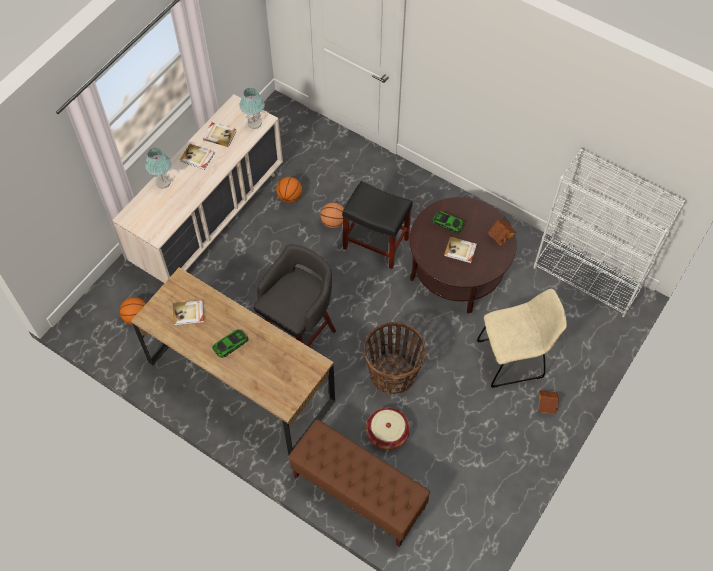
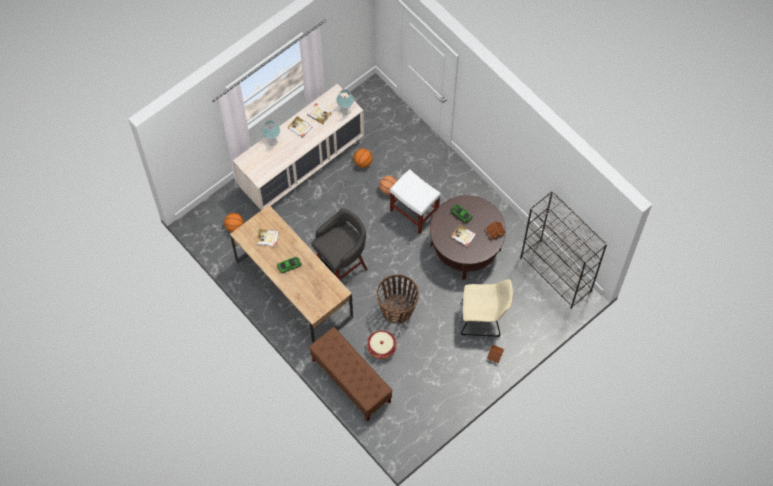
camera: 15 degrees right, 5 degrees up
black stool [342,181,413,269] -> white stool [390,169,441,234]
white bookcase [533,149,686,317] -> black bookcase [521,191,607,309]

